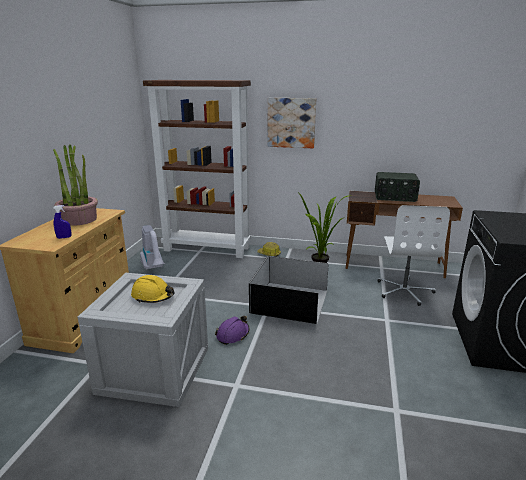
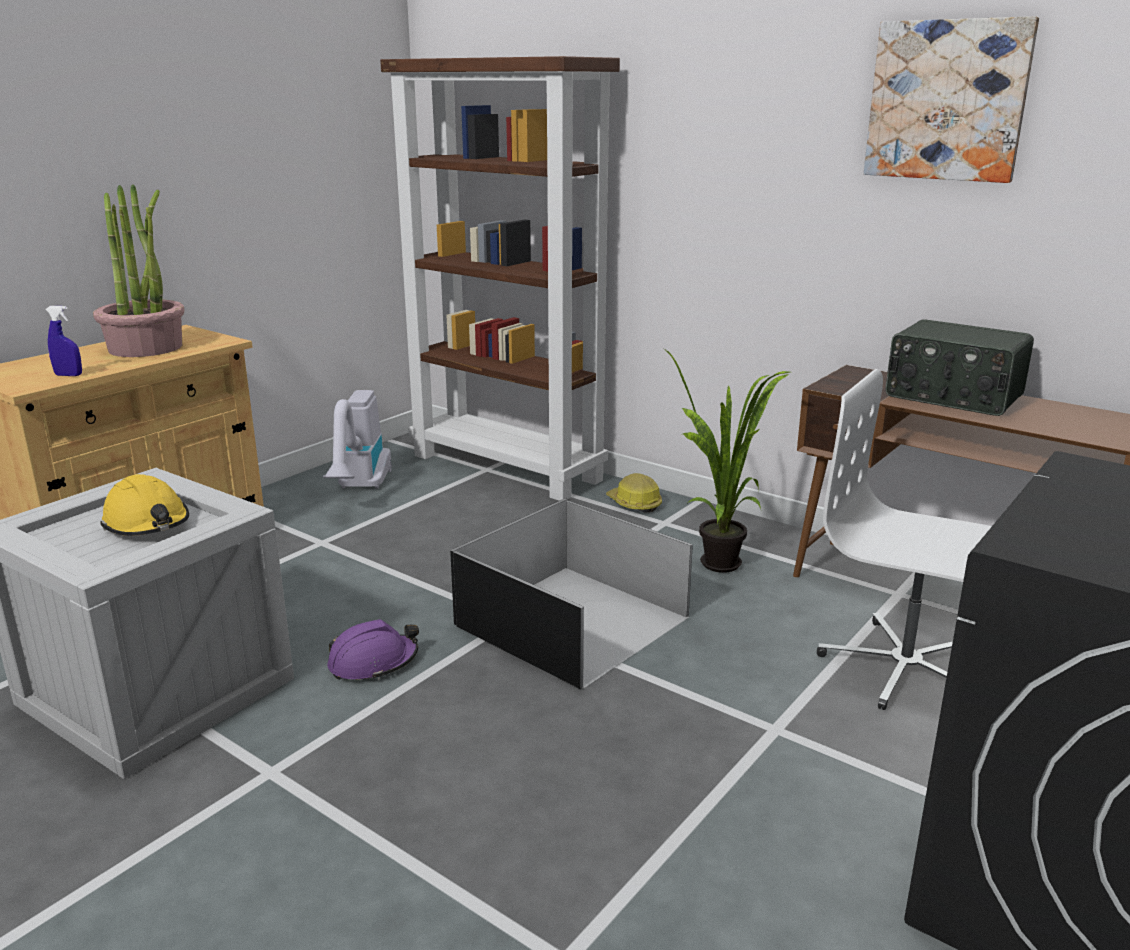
camera: 25 degrees right, 0 degrees up
picture [267,98,316,148] -> picture moved to [864,16,1039,183]
white office chair [377,205,450,306] -> white office chair turned 90 degrees clockwise [817,369,992,710]

